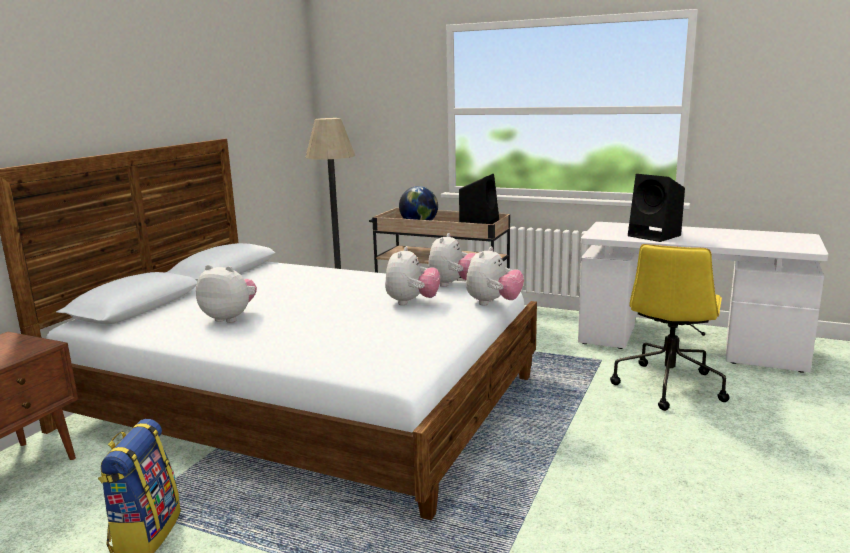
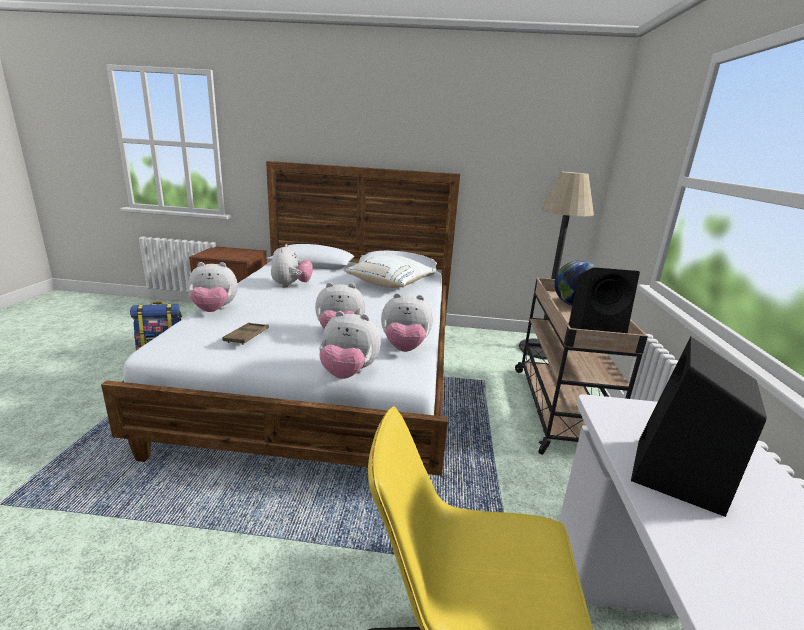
camera: 70 degrees right, 5 degrees up
none -> plush toy [189,262,238,312]
none -> brown tray [222,322,269,345]
none -> white pillow [345,254,436,288]

